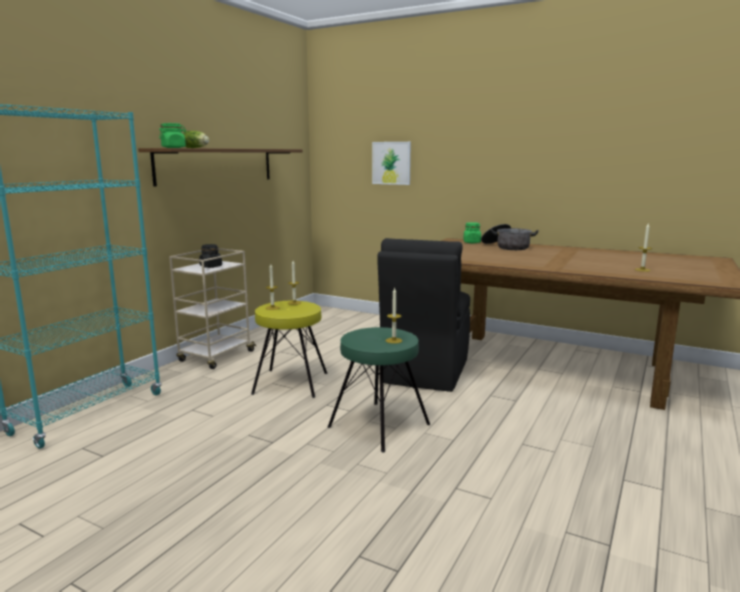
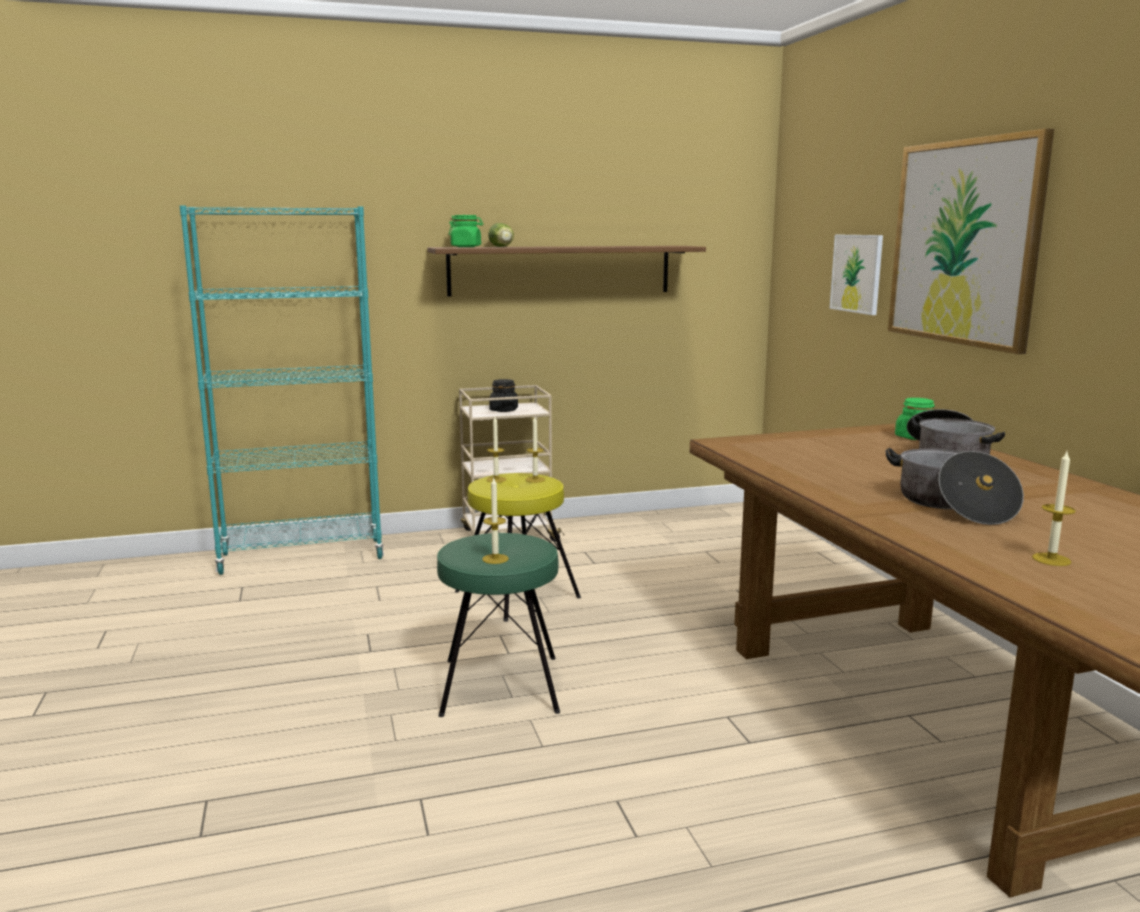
camera: 45 degrees right, 0 degrees up
black chair [377,238,470,392] -> none
none -> cooking pot [885,448,1024,525]
none -> picture [888,128,1054,354]

